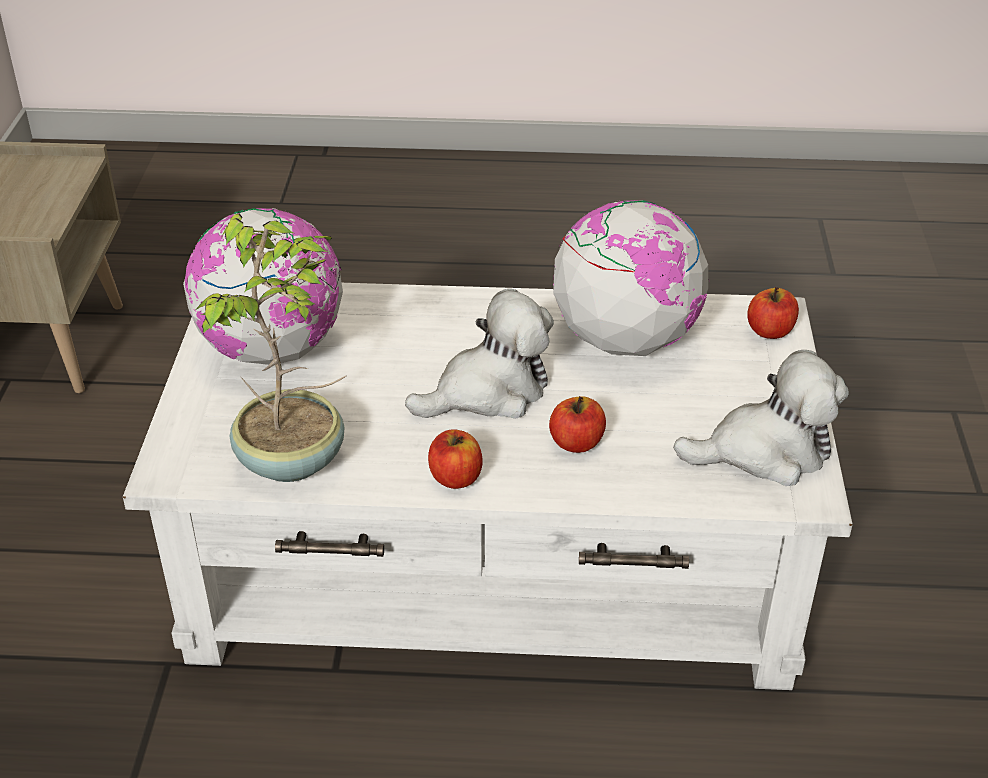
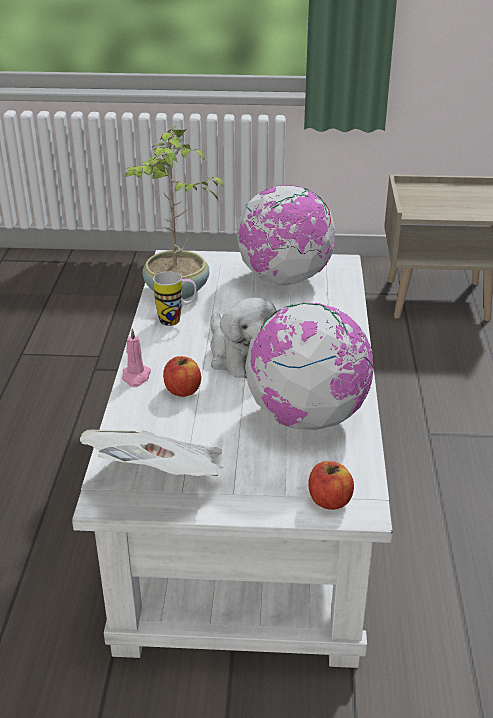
camera: 90 degrees right, 5 degrees down
apple [428,429,483,489] -> none
plush toy [673,350,849,486] -> newspaper [80,429,223,477]
none -> pink candle [122,328,151,387]
none -> mug [153,272,197,326]

